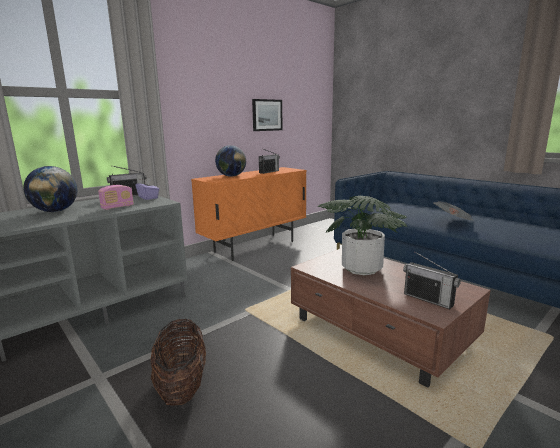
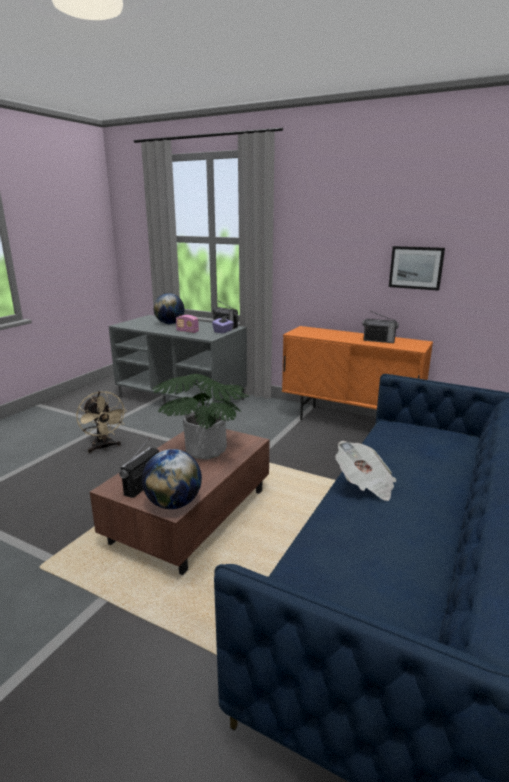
camera: 70 degrees right, 5 degrees up
basket [151,319,206,406] -> beige fan [76,391,127,453]
globe [215,145,246,177] -> globe moved to [142,449,202,509]

